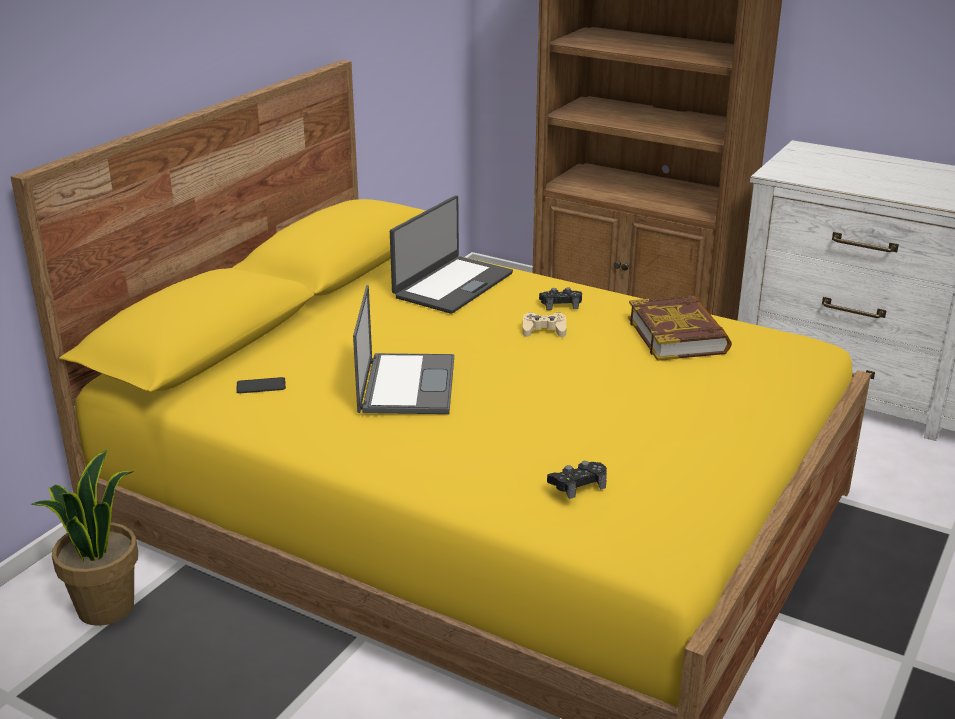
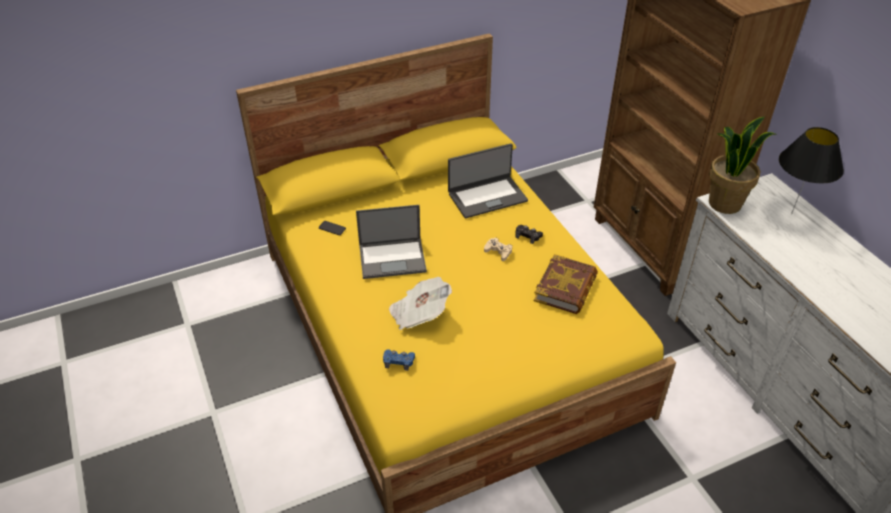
camera: 35 degrees right, 15 degrees up
potted plant [31,450,138,626] -> potted plant moved to [709,117,776,214]
laptop [353,285,454,414] -> laptop turned 45 degrees clockwise [356,205,427,279]
black game controller [547,461,607,499] -> blue game controller [383,350,415,371]
none -> newspaper [389,277,452,330]
none -> black table lamp [779,127,844,214]

